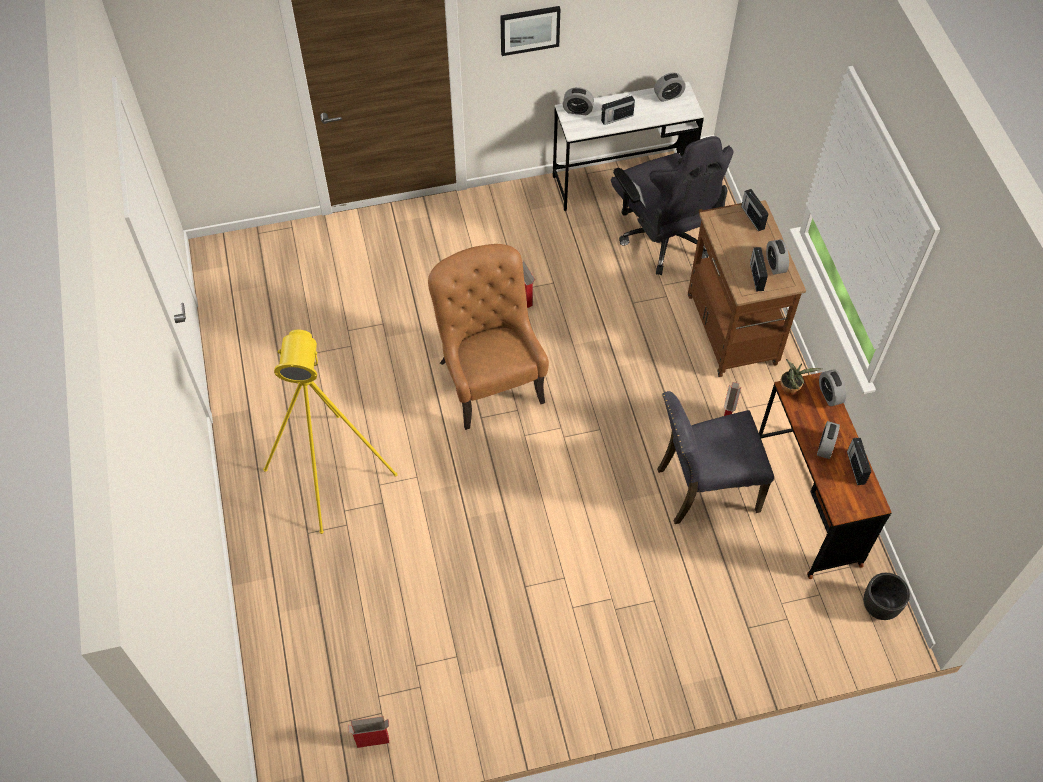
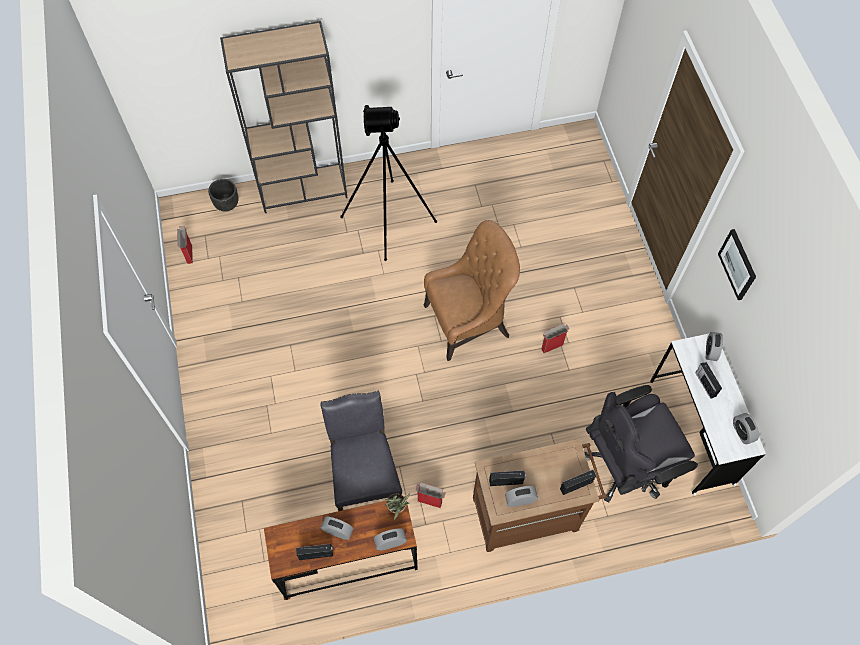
camera: 90 degrees right, 5 degrees up
yellow floor lamp [263,330,398,534] -> black floor lamp [340,105,437,261]
black planter [863,573,910,620] -> black planter moved to [208,179,238,211]
none -> bookcase [220,21,348,213]

